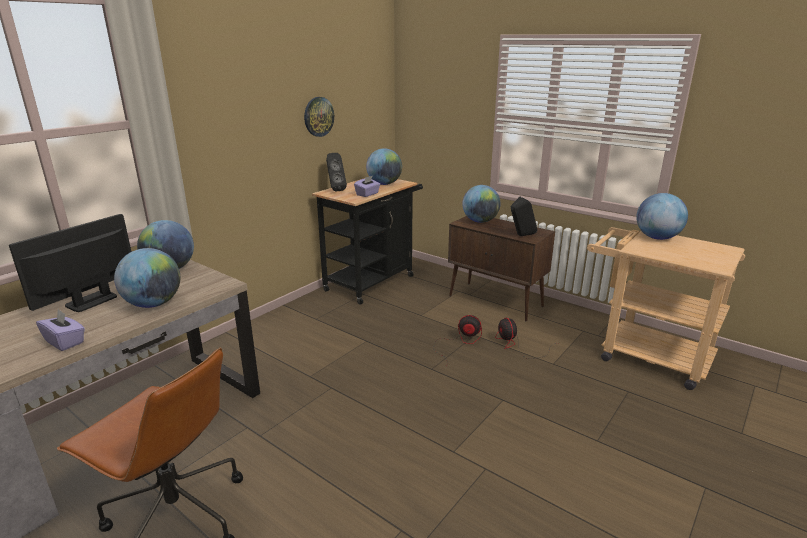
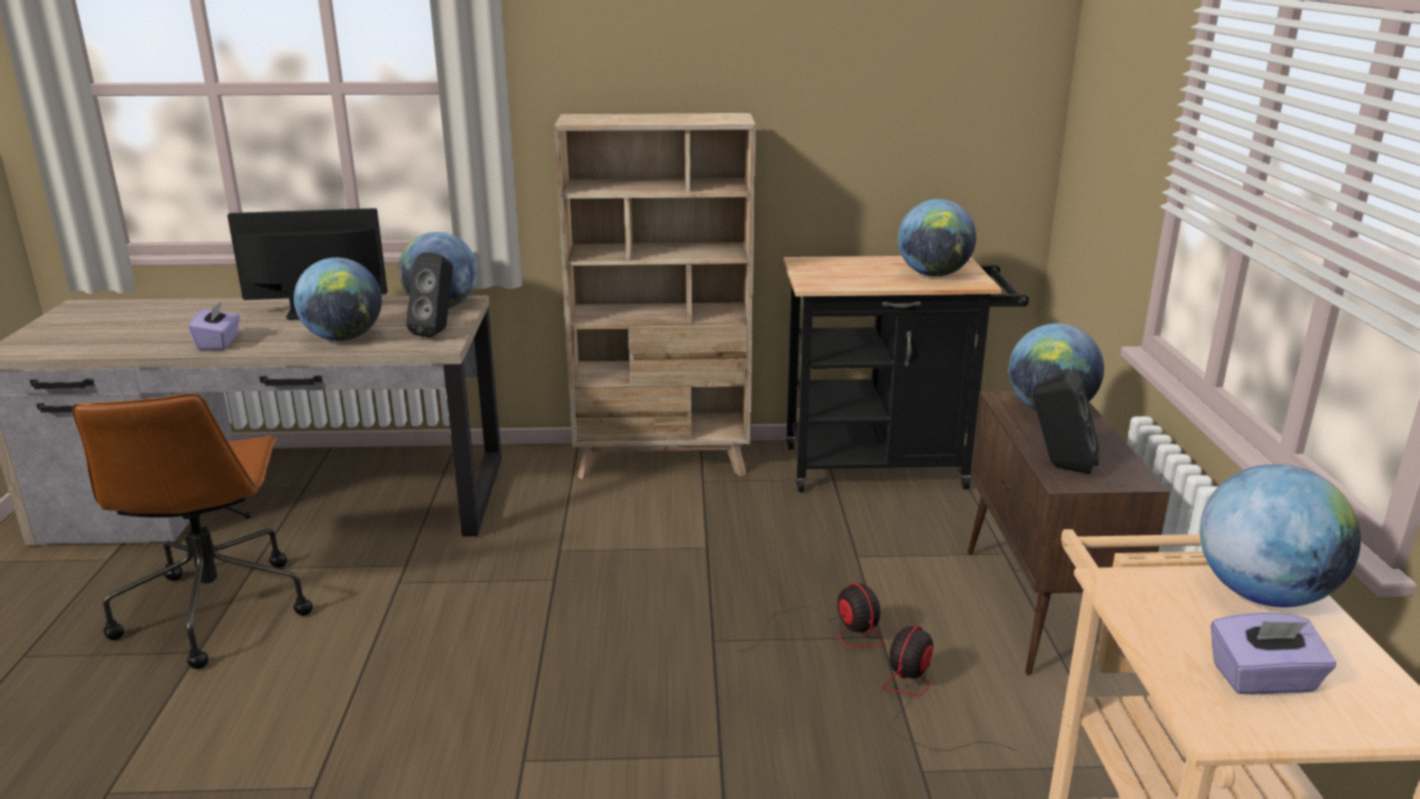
camera: 50 degrees right, 0 degrees up
wall clock [304,97,334,137] -> none
black speaker [326,153,347,192] -> black speaker moved to [406,253,453,338]
purple tissue box [354,176,380,197] -> purple tissue box moved to [1211,612,1336,695]
none -> beige bookcase [554,113,756,479]

